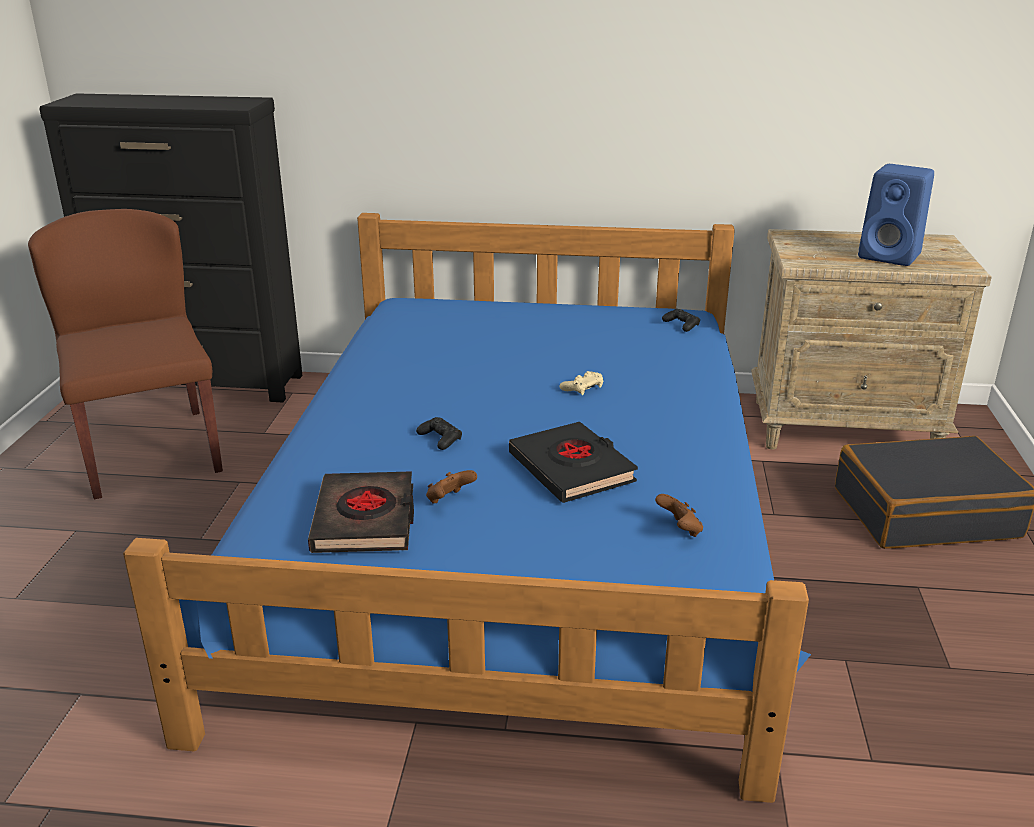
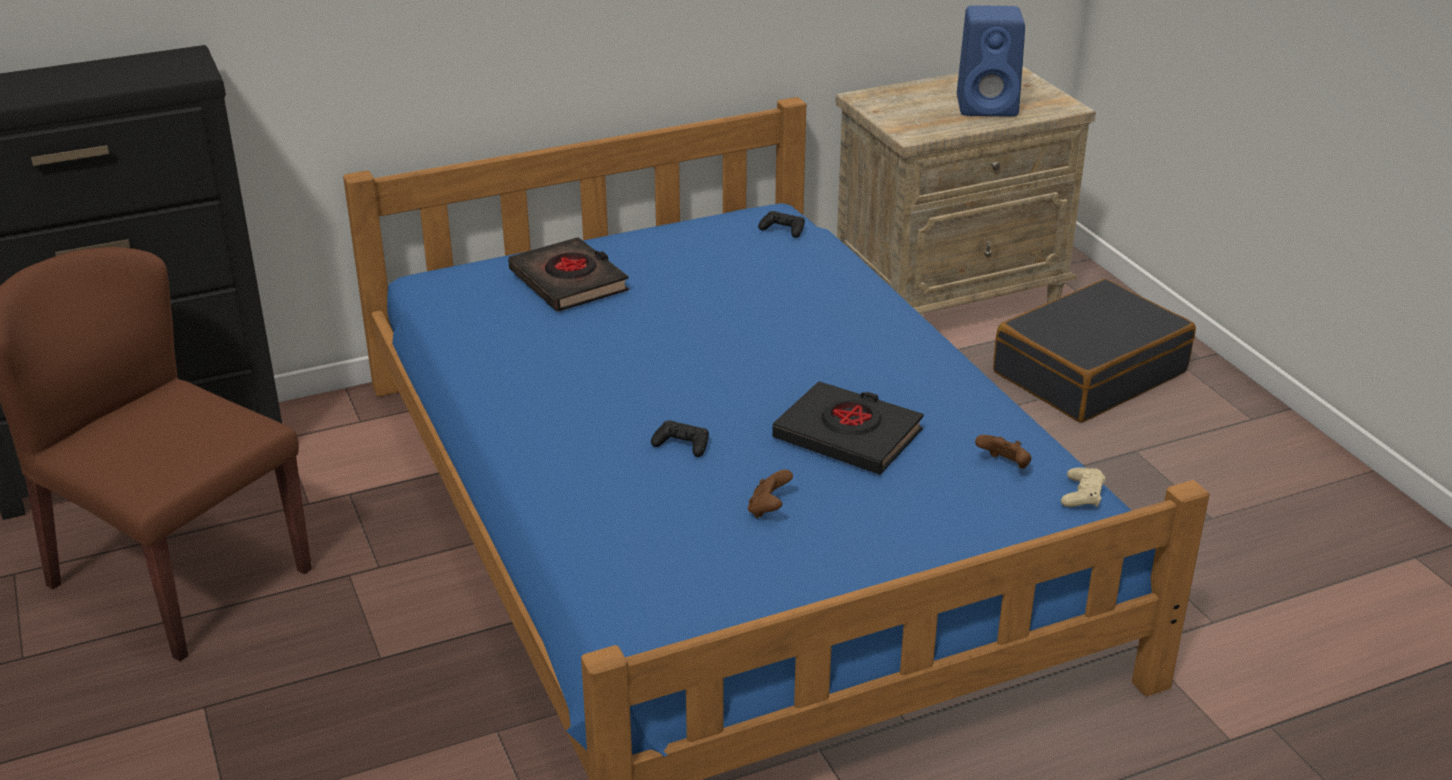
camera: 30 degrees left, 5 degrees up
black book [308,471,414,553] -> black book moved to [508,237,629,312]
beige game controller [559,371,603,395] -> beige game controller moved to [1061,468,1105,507]

